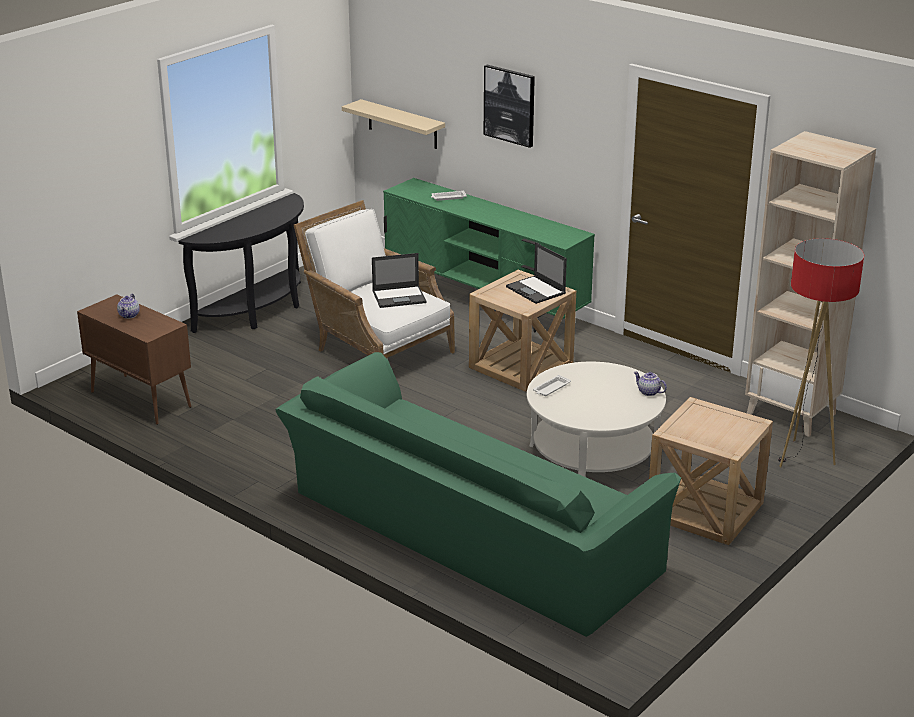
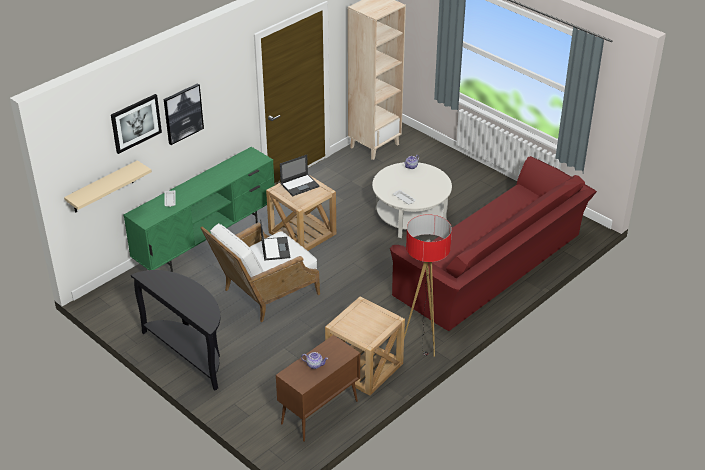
camera: 85 degrees left, 10 degrees up
green sofa [275,352,681,637] -> red sofa [390,156,597,331]
beige side table [649,397,773,545] -> beige side table moved to [325,296,405,396]
floor lamp [778,238,864,468] -> floor lamp moved to [404,214,452,357]
none -> picture [111,94,162,154]

